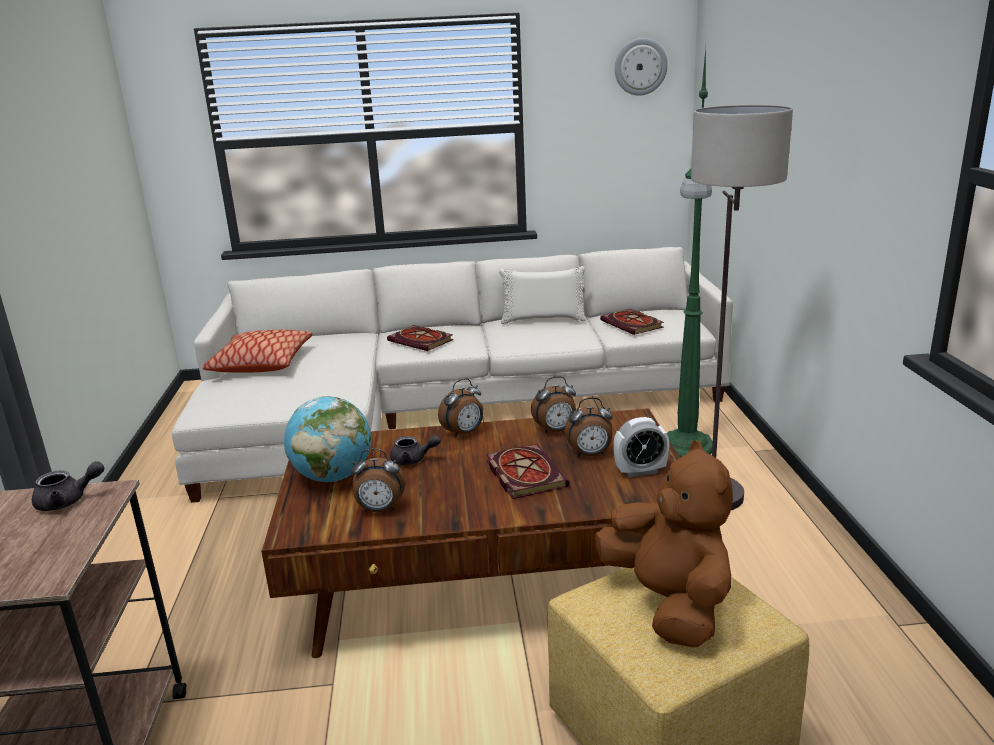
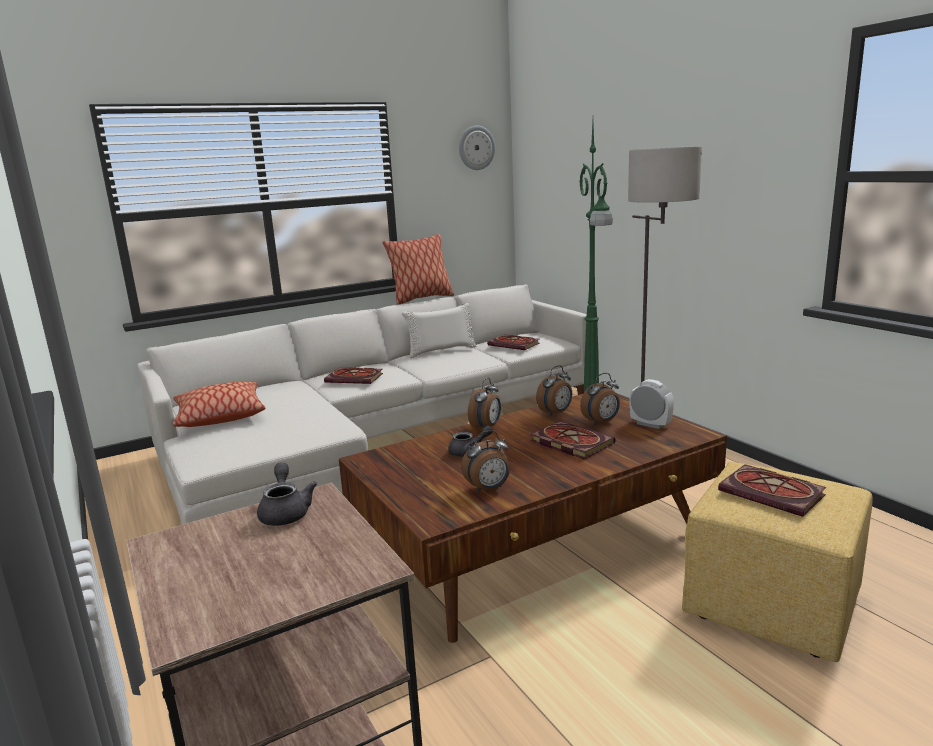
camera: 25 degrees left, 5 degrees down
grey teapot [32,461,104,511] -> grey teapot turned 60 degrees counterclockwise [257,462,317,526]
globe [284,396,371,482] -> none
brown plush toy [595,440,733,647] -> book [718,464,827,517]
alarm clock [613,417,669,477] -> alarm clock turned 105 degrees counterclockwise [629,379,674,429]
none -> pillow [382,234,454,304]

